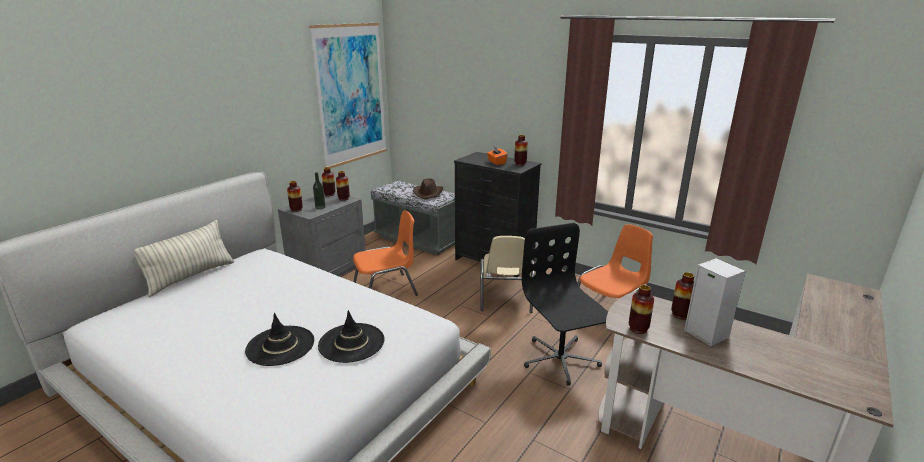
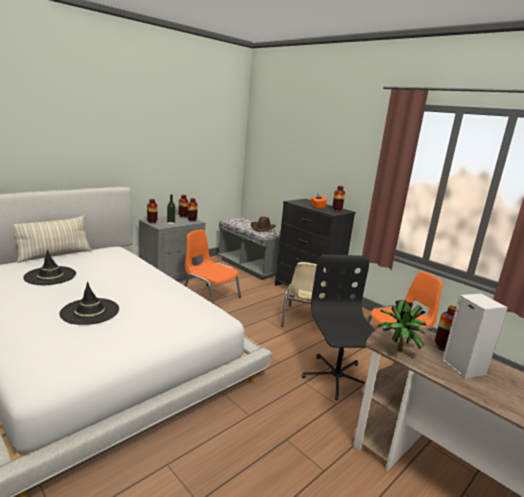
camera: 10 degrees right, 5 degrees down
picture [309,23,387,169] -> none
black hat [318,310,384,363] -> black hat moved to [23,250,76,285]
orange chair [353,210,418,296] -> orange chair turned 135 degrees counterclockwise [184,230,241,304]
vase [629,285,654,334] -> potted plant [378,300,427,352]

